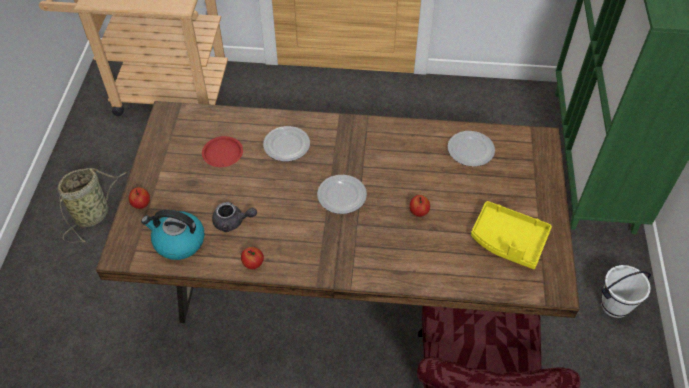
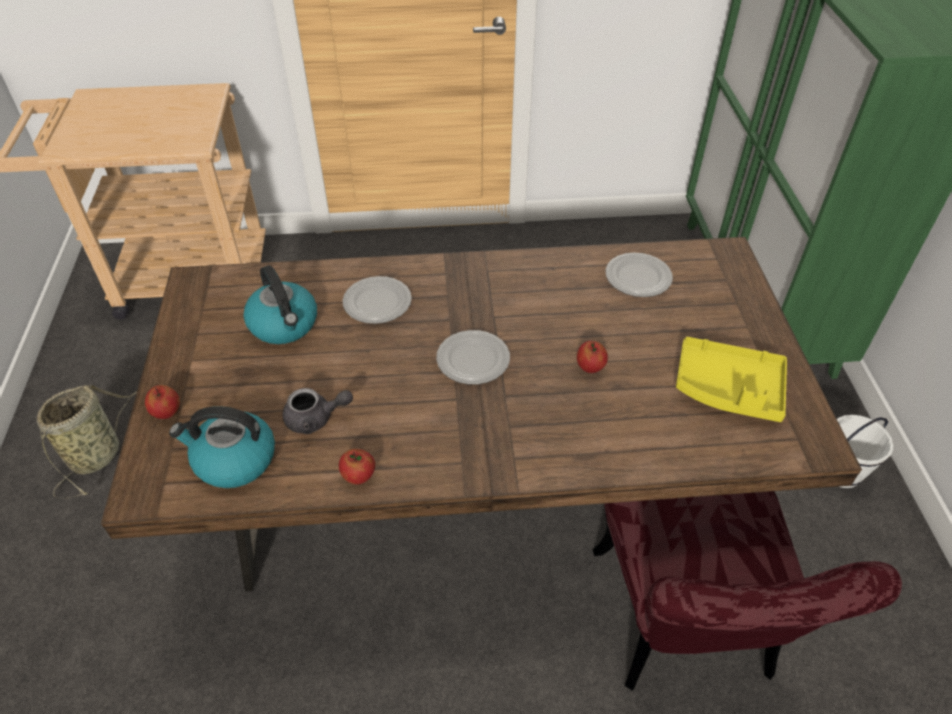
camera: 10 degrees left, 5 degrees down
red plate [202,136,243,167] -> kettle [244,265,317,344]

